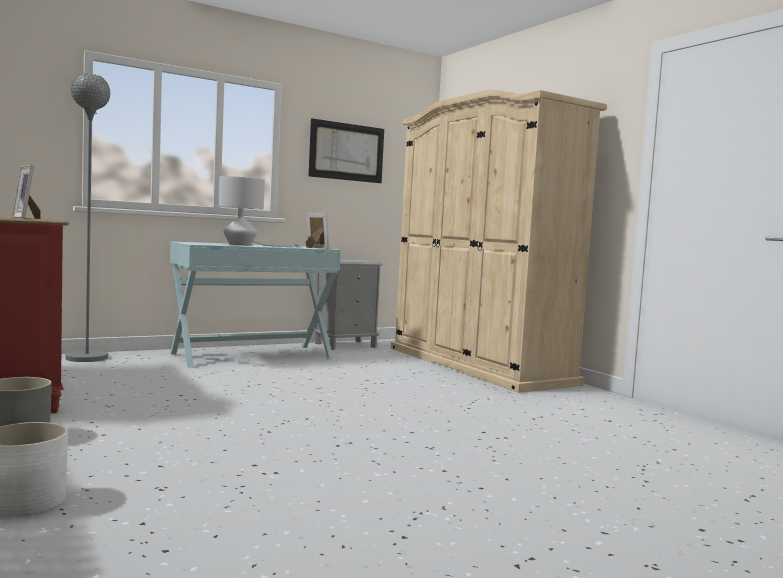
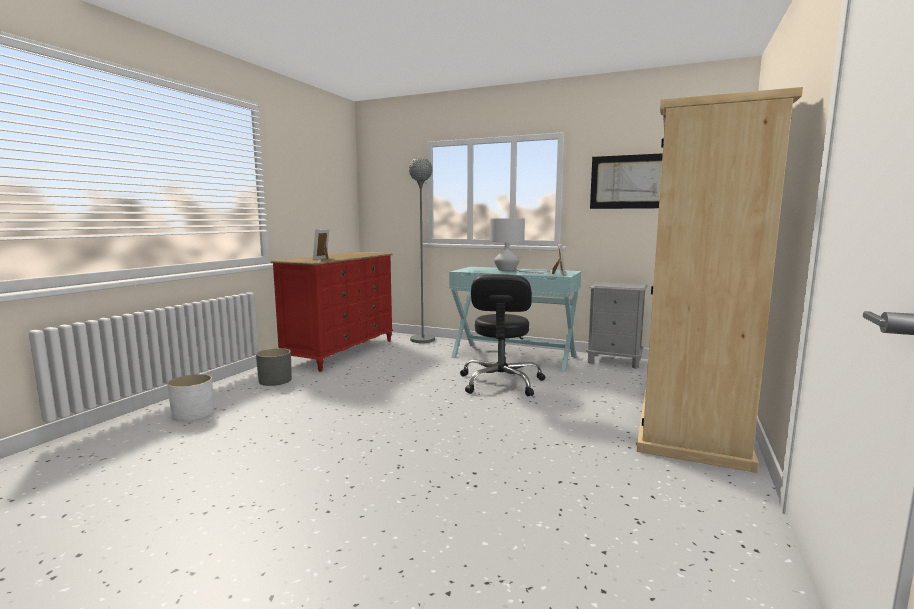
camera: 55 degrees right, 5 degrees up
none -> black office chair [460,274,546,396]

